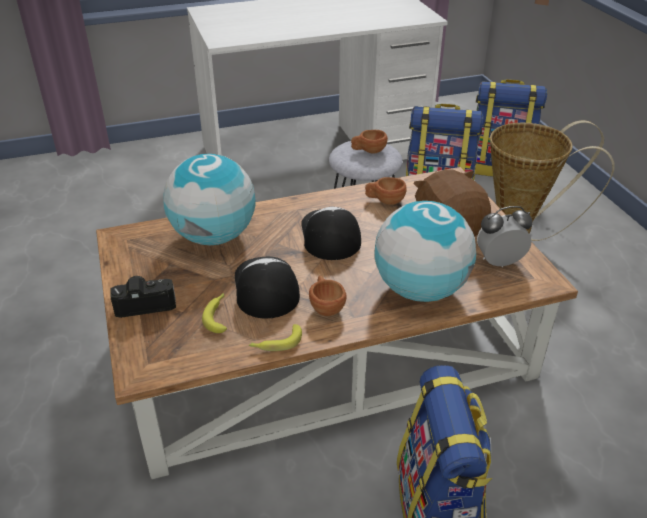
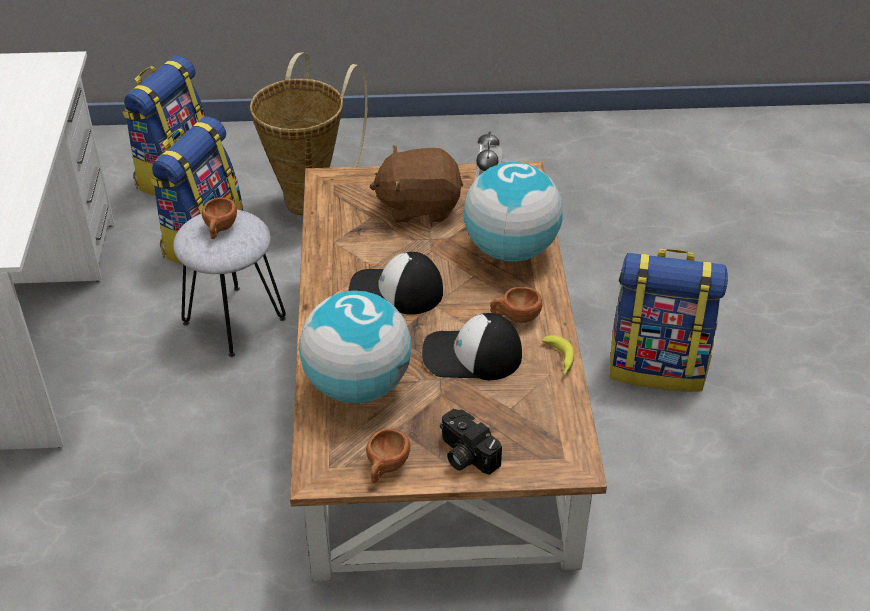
camera: 75 degrees left, 5 degrees up
camera [110,276,176,318] -> camera turned 45 degrees counterclockwise [440,409,502,475]
banana [202,293,227,333] -> none
brown cup [365,177,407,205] -> brown cup moved to [366,429,410,483]

